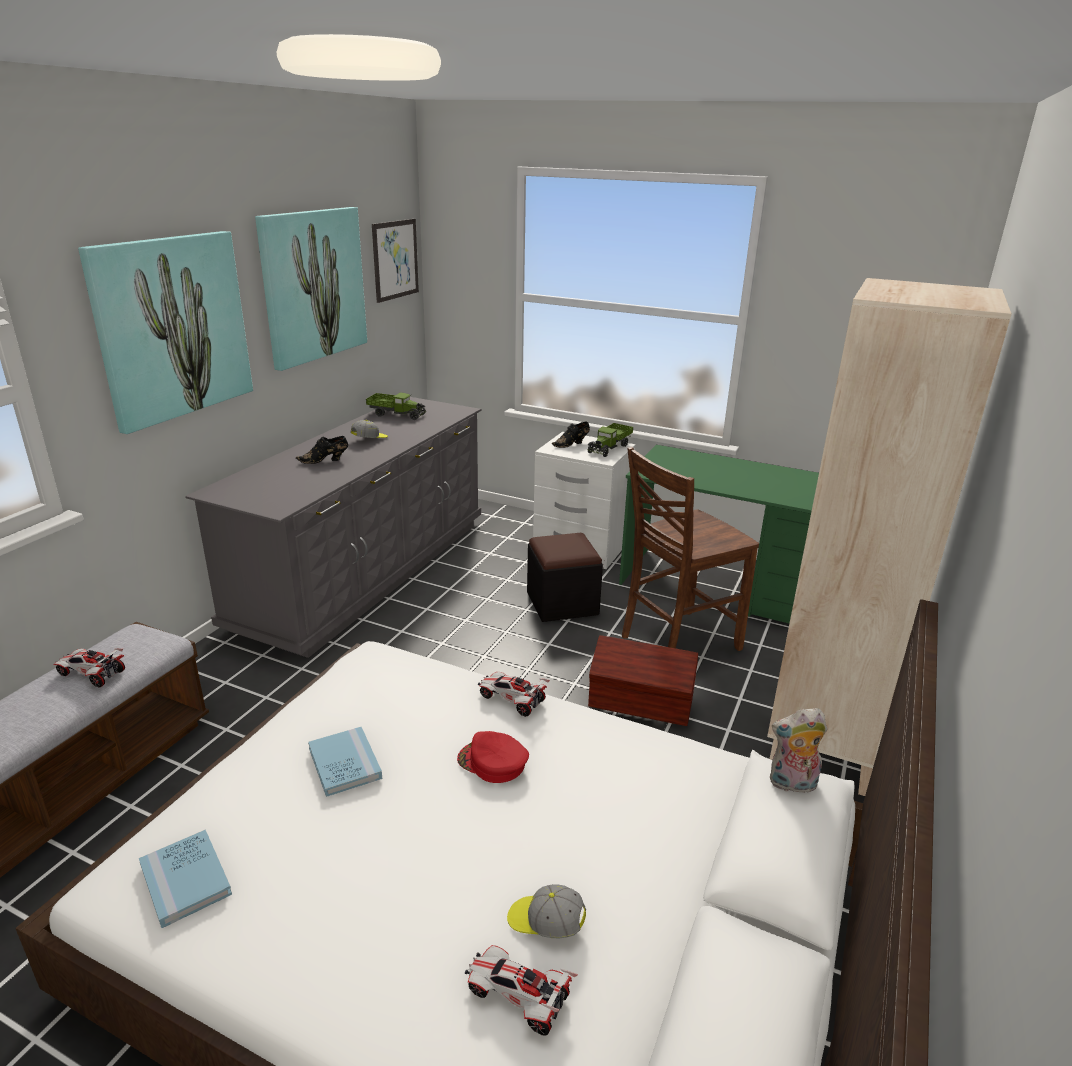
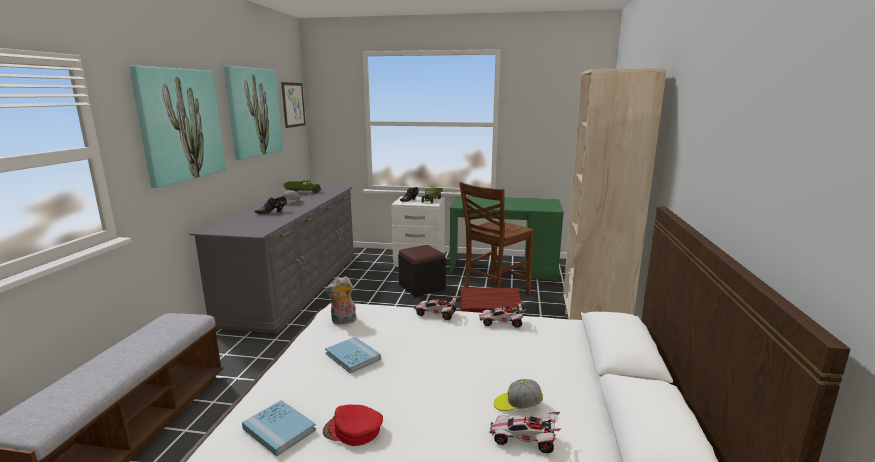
camera: 15 degrees left, 10 degrees down
toy car [53,648,125,688] -> toy car moved to [479,302,526,328]
red cap [457,731,529,783] -> red cap moved to [323,405,383,446]
plush toy [770,708,827,793] -> plush toy moved to [325,276,357,325]

